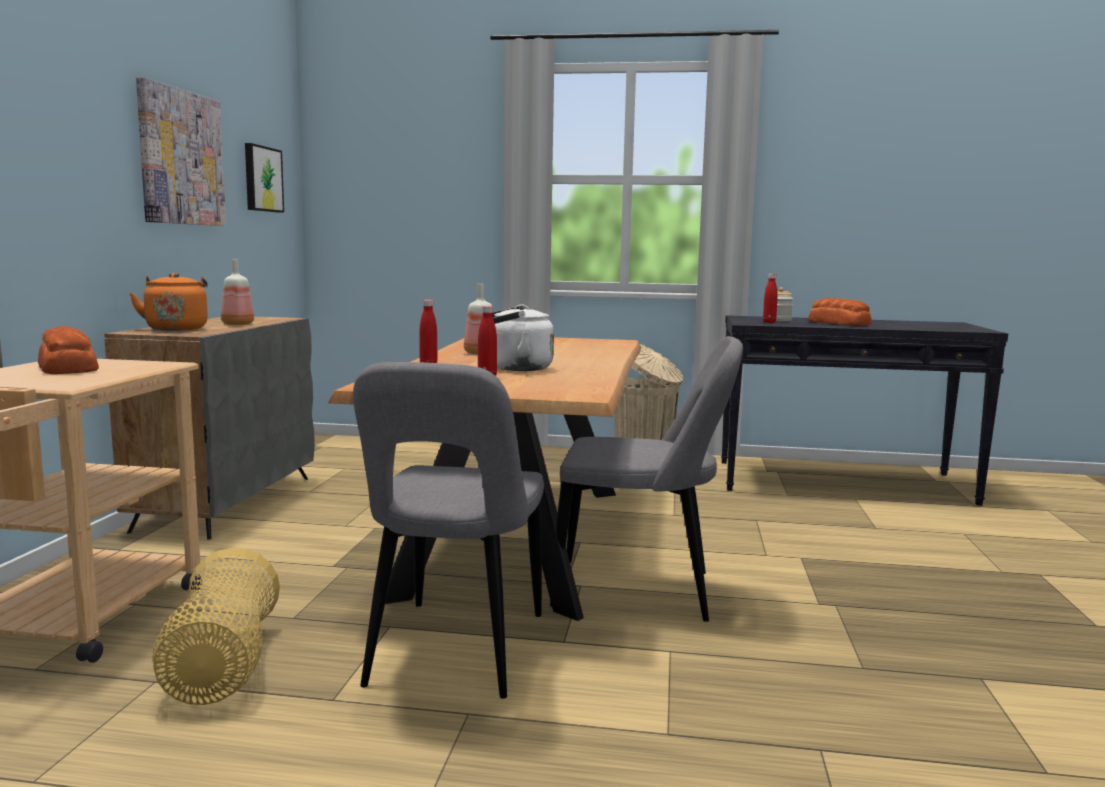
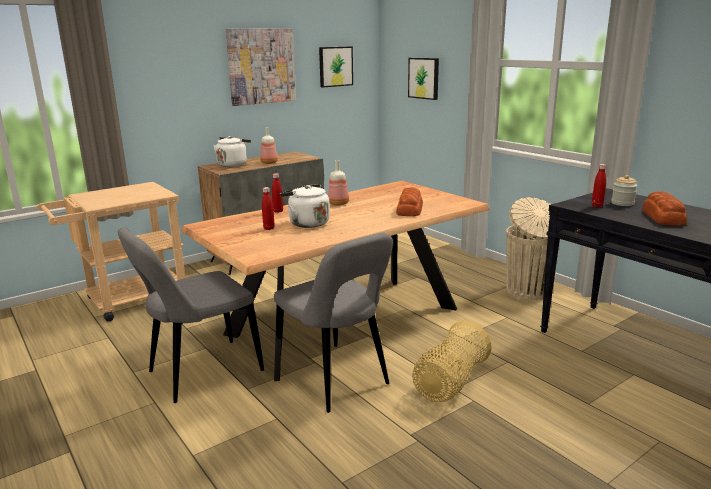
camera: 45 degrees right, 10 degrees up
bread [38,326,99,374] -> bread moved to [396,187,423,216]
orange kettle [129,273,208,331] -> white kettle [213,136,251,167]
basket [152,548,280,705] -> basket moved to [412,321,492,402]
none -> picture [408,58,439,100]

